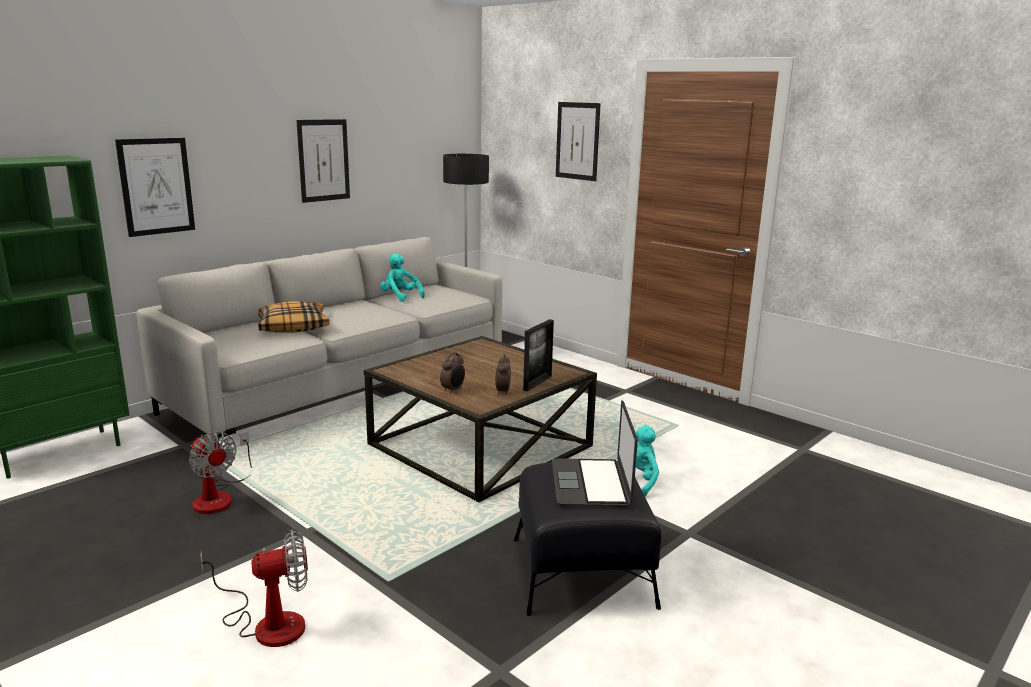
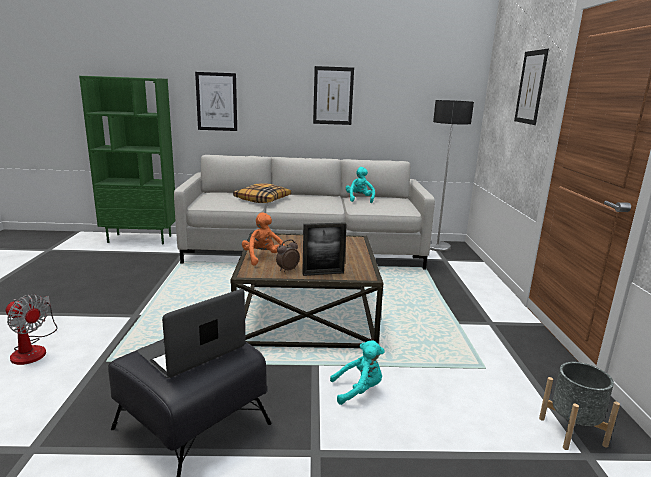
camera: 45 degrees right, 0 degrees up
fan [189,432,252,514] -> none
alarm clock [440,353,465,394] -> orange plush toy [242,212,285,266]
none -> grey planter [539,362,620,450]

